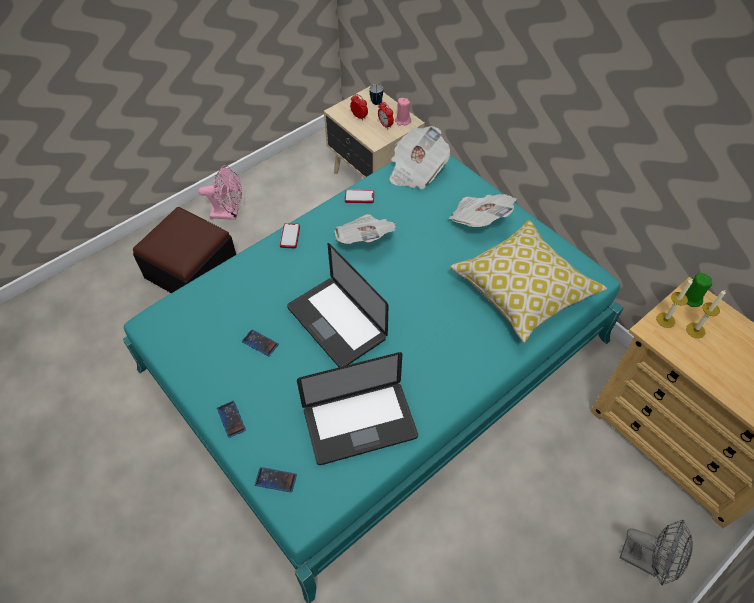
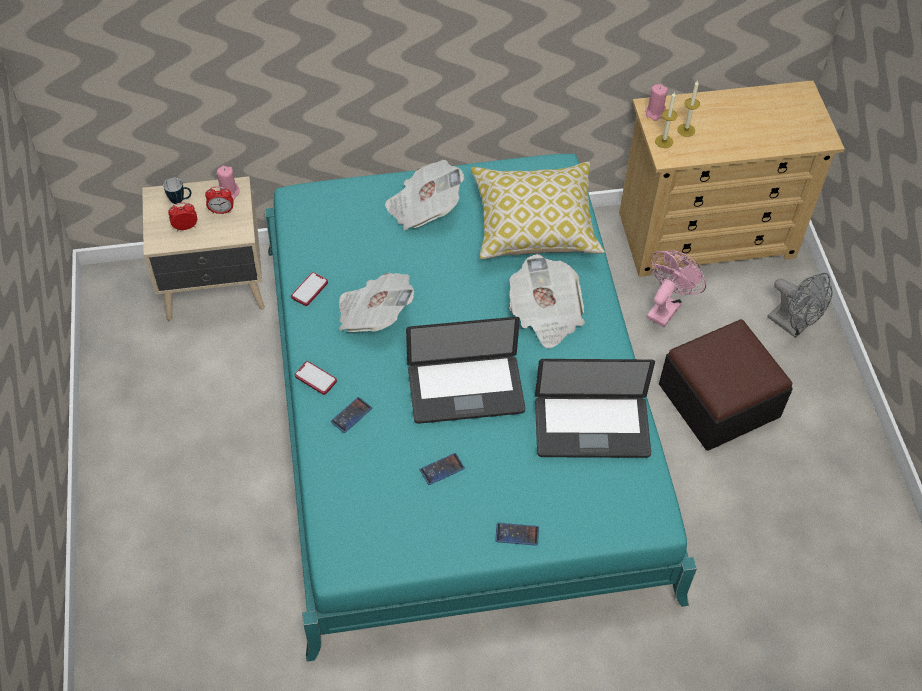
camera: 60 degrees left, 0 degrees up
ottoman [133,207,236,293] -> ottoman moved to [659,319,793,451]
pink fan [198,165,242,220] -> pink fan moved to [647,250,706,327]
phone [255,467,297,492] -> phone moved to [331,397,372,433]
laptop [297,352,418,465] -> laptop turned 75 degrees clockwise [535,359,655,458]
newspaper [390,126,450,189] -> newspaper moved to [509,254,585,349]
grey fan [620,520,693,585] -> grey fan turned 75 degrees clockwise [768,273,833,338]
green candle [685,273,712,307] -> pink candle [645,84,668,121]

